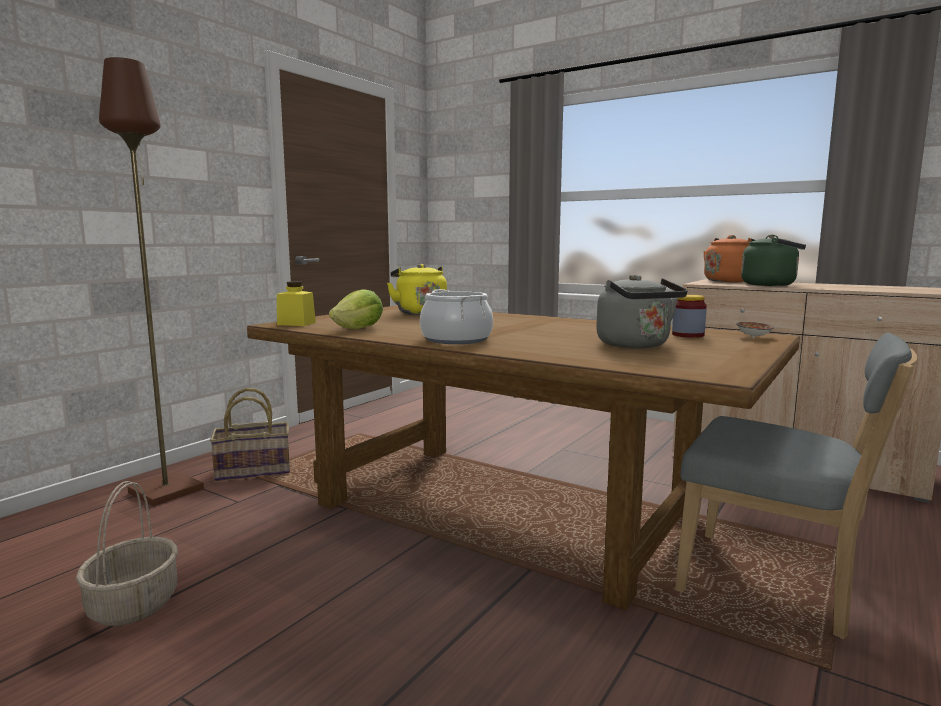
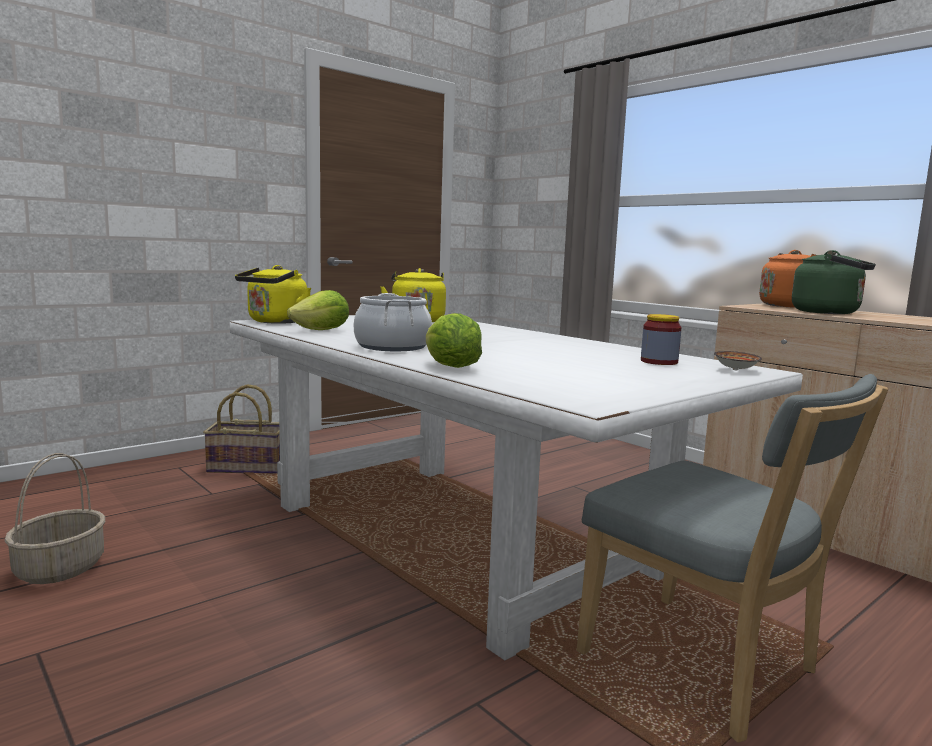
camera: 15 degrees right, 0 degrees up
brown floor lamp [99,57,204,506] -> none
brown dining table [247,305,800,610] -> white dining table [230,315,803,660]
yellow jar [277,281,316,326] -> yellow kettle [235,265,311,324]
grey kettle [596,274,688,348] -> none
none -> lettuce [426,313,482,368]

